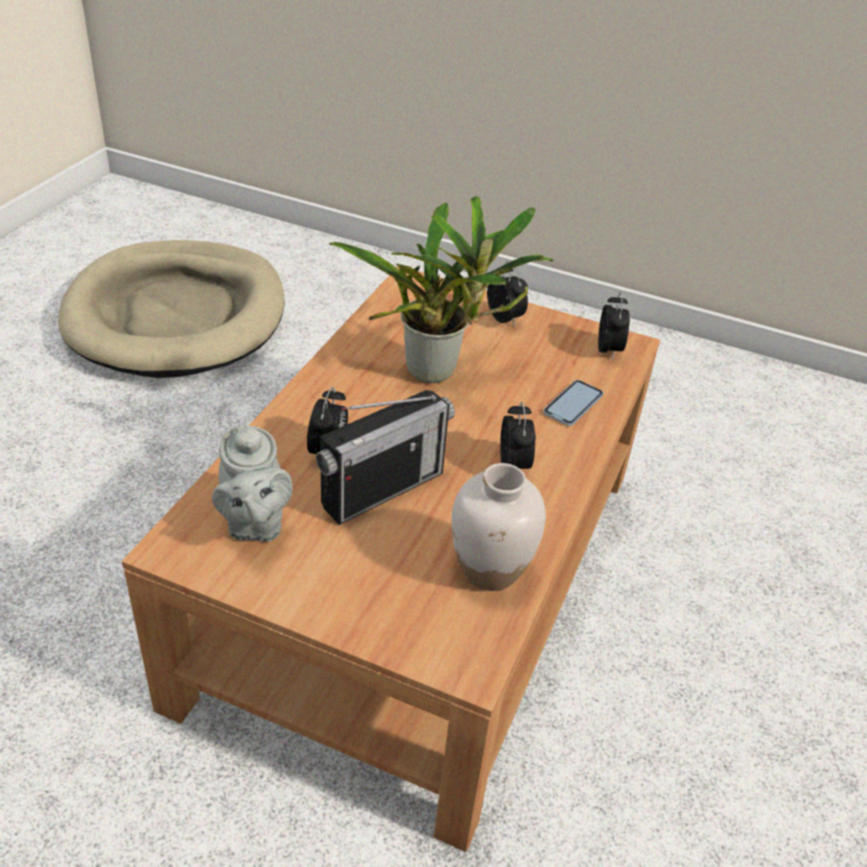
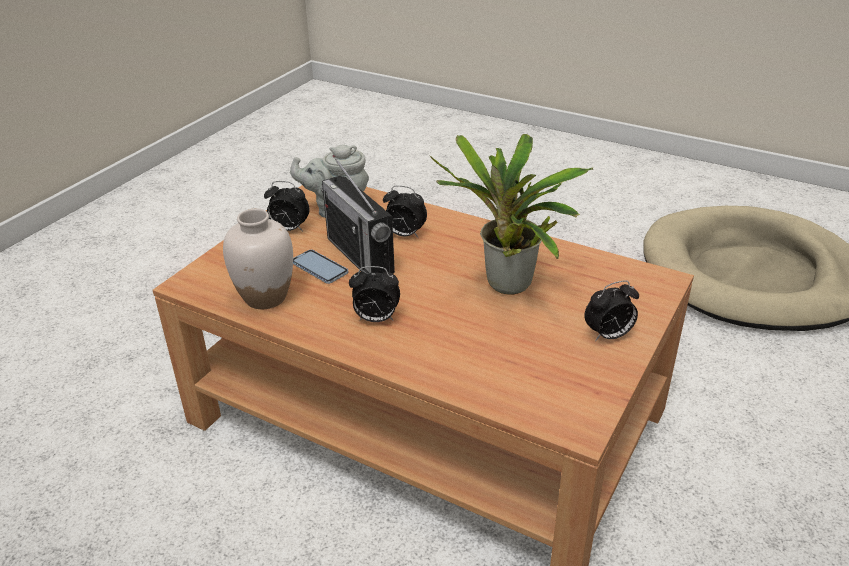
camera: 100 degrees right, 5 degrees down
phone [543,380,603,426] -> phone moved to [293,250,348,284]
alarm clock [598,292,630,360] -> alarm clock moved to [264,181,309,232]

